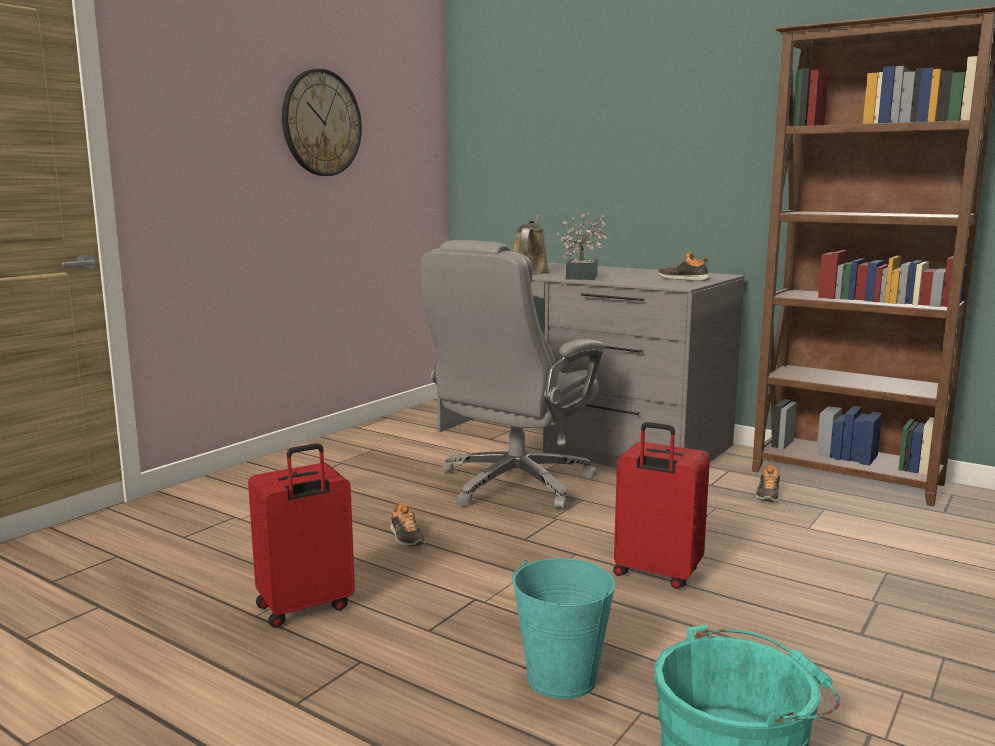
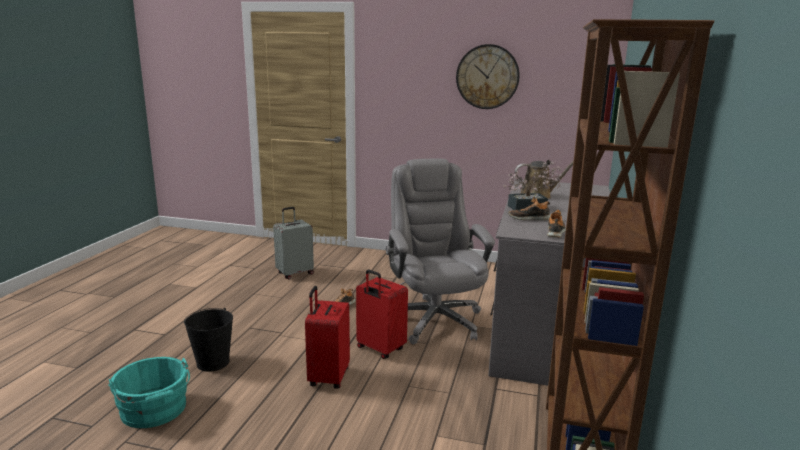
camera: 70 degrees right, 5 degrees up
red suitcase [248,443,355,628] -> red suitcase moved to [356,270,408,359]
grey office chair [421,240,605,510] -> grey office chair turned 60 degrees clockwise [386,158,495,344]
turquoise bucket [512,558,616,699] -> black bucket [184,308,233,372]
shoe [755,464,780,502] -> shoe moved to [508,197,551,220]
none -> grey suitcase [273,207,314,279]

